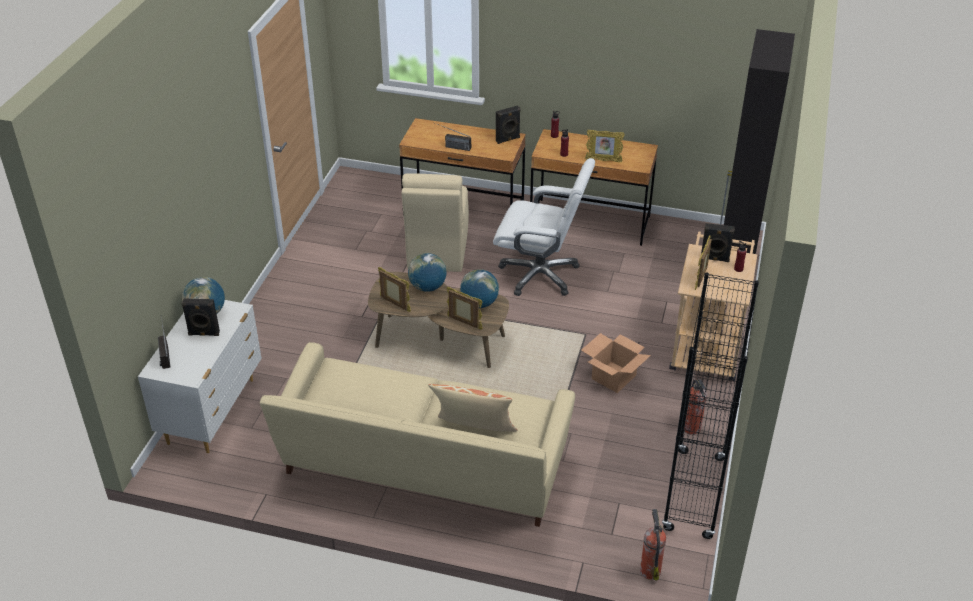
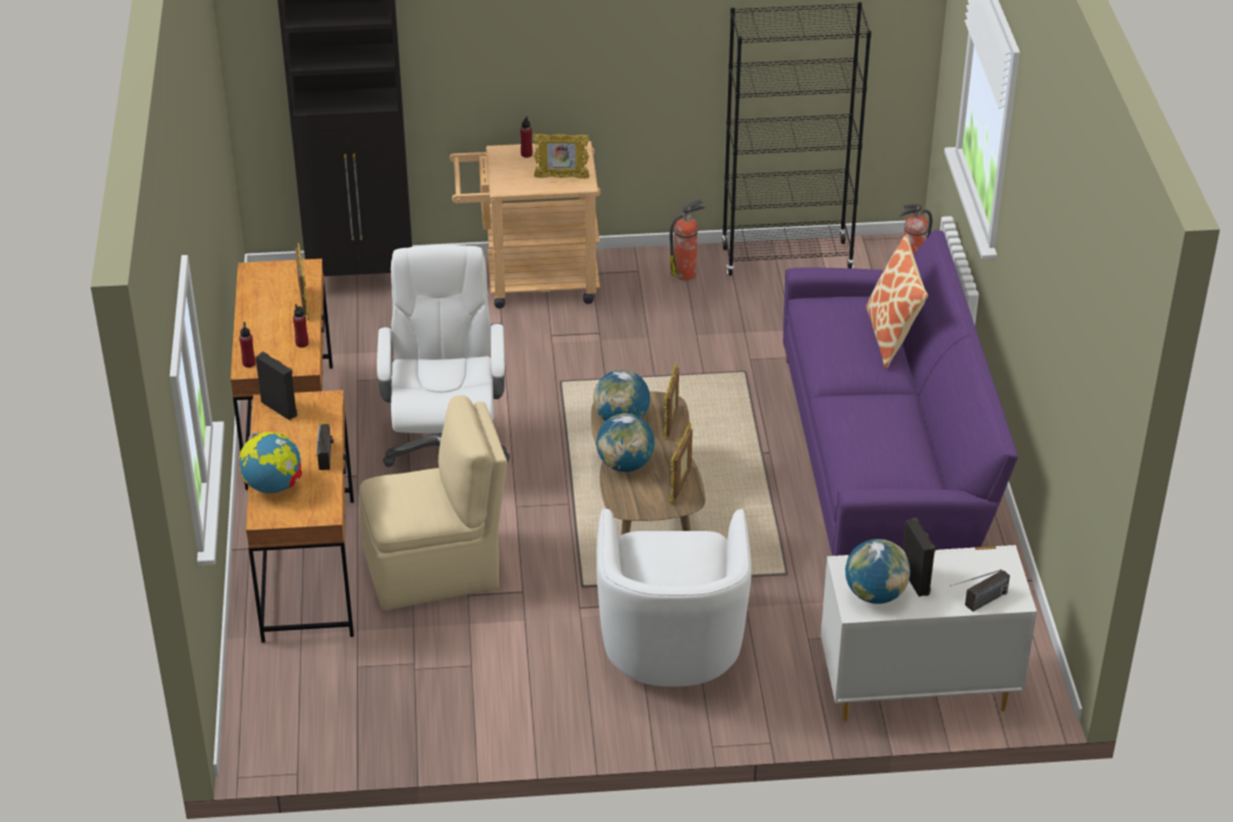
camera: 110 degrees left, 0 degrees up
beige sofa [260,342,575,527] -> purple sofa [783,230,1018,556]
cardboard box [581,333,651,393] -> none
black speaker [701,223,735,262] -> none
none -> globe [239,432,302,493]
none -> white armchair [596,509,752,687]

